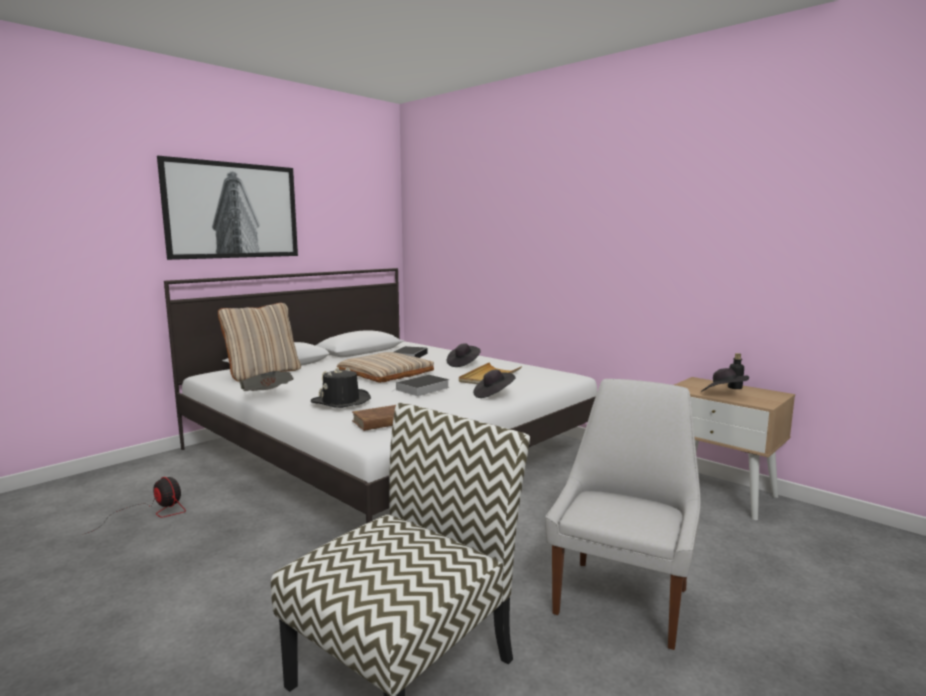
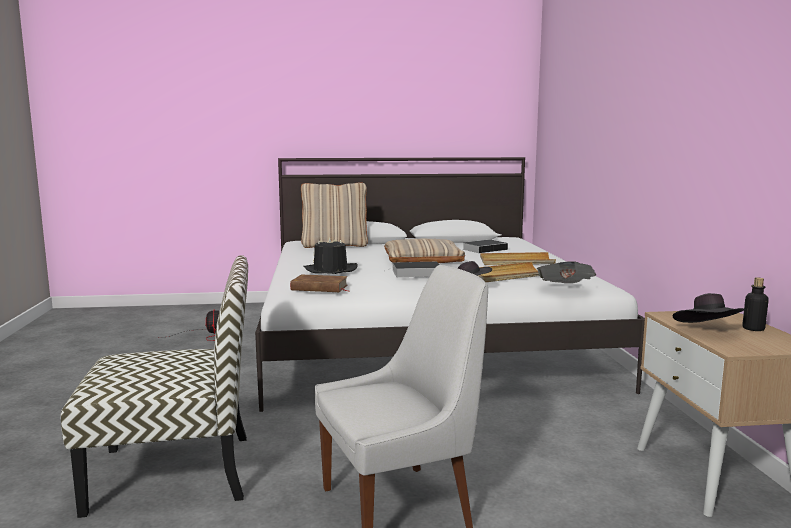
camera: 40 degrees right, 0 degrees up
picture [157,156,298,260] -> none
newspaper [239,371,294,391] -> newspaper moved to [537,261,597,283]
black hat [447,343,481,367] -> beige tray [480,252,556,265]

